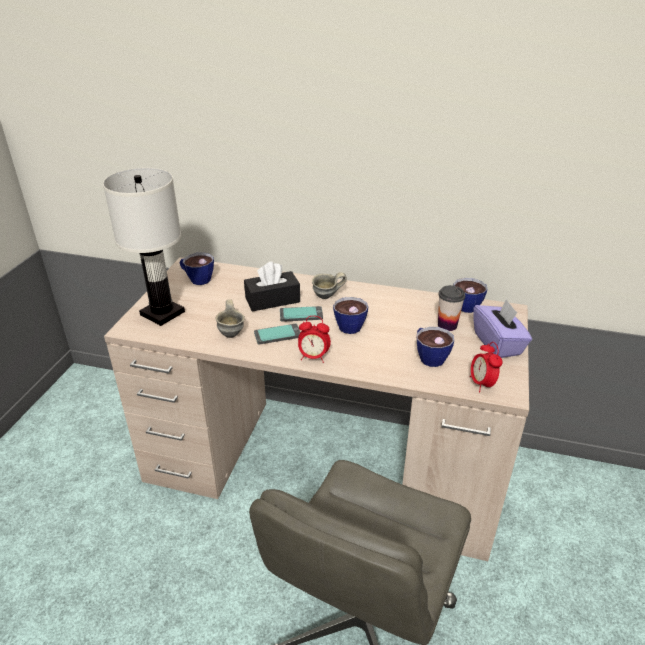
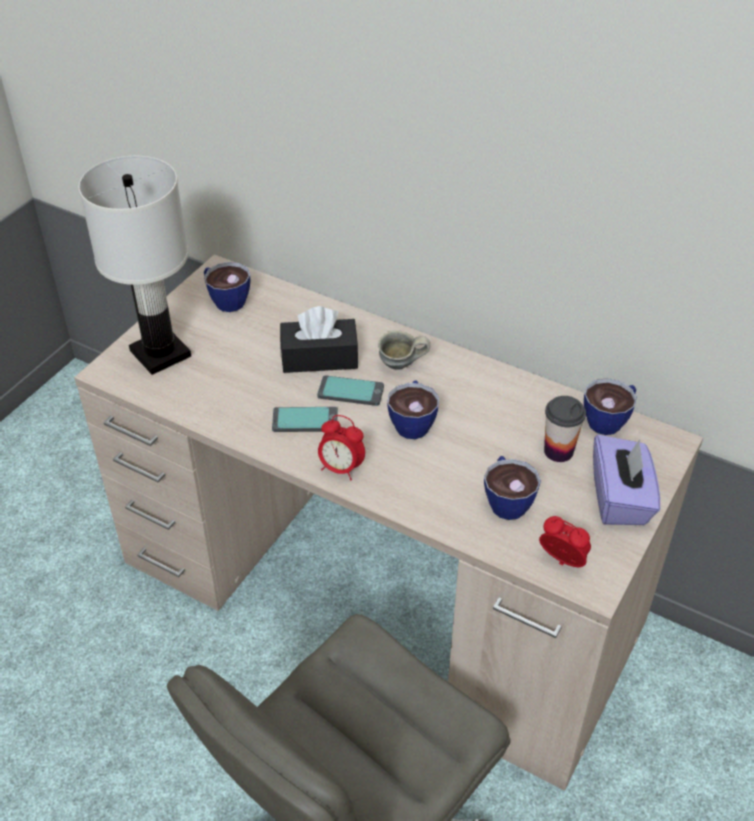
camera: 15 degrees right, 10 degrees up
grey mug [216,299,245,338] -> none
alarm clock [470,342,503,392] -> alarm clock turned 120 degrees clockwise [539,516,591,567]

